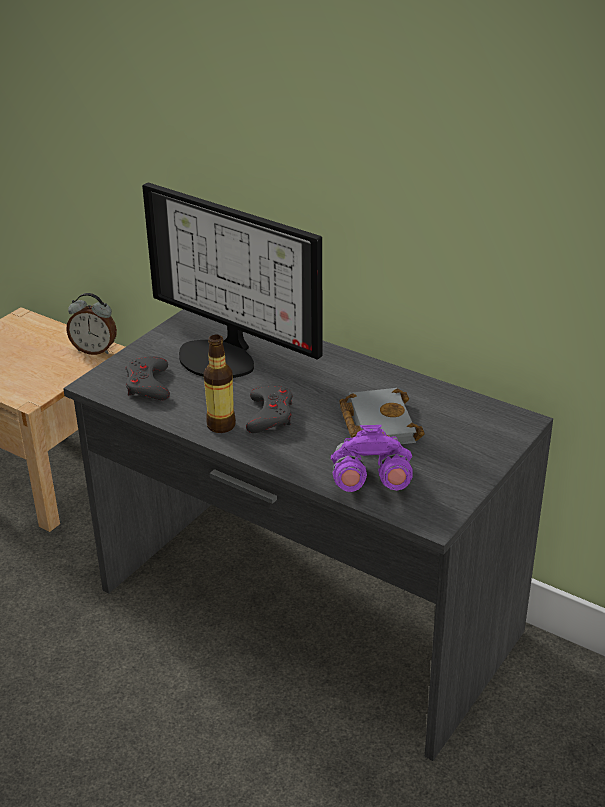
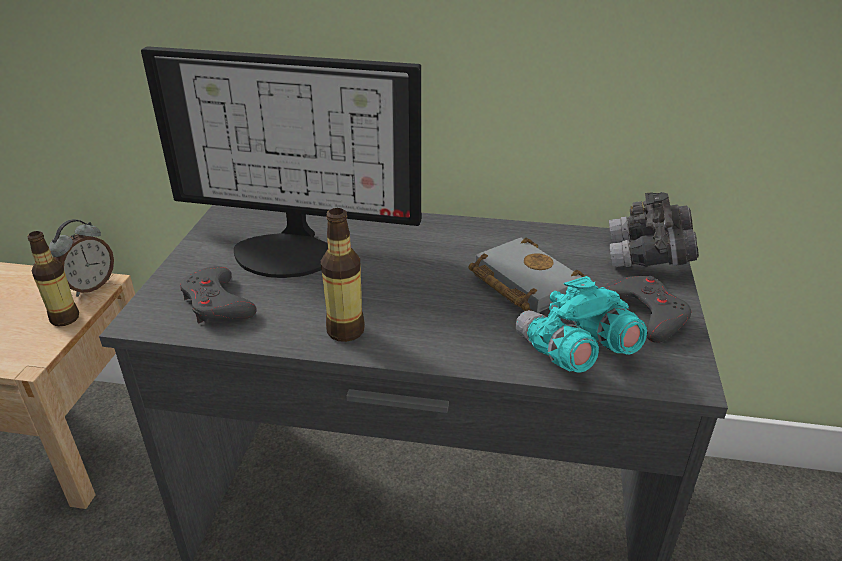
camera: 25 degrees left, 0 degrees up
alarm clock [66,293,117,355] -> alarm clock turned 45 degrees counterclockwise [49,219,114,297]
grey game controller [246,385,293,433] -> grey game controller moved to [605,276,691,343]
purple binoculars [331,425,413,492] -> turquoise binoculars [515,276,647,372]
none -> bottle [27,231,79,326]
none -> grey binoculars [609,192,699,267]

